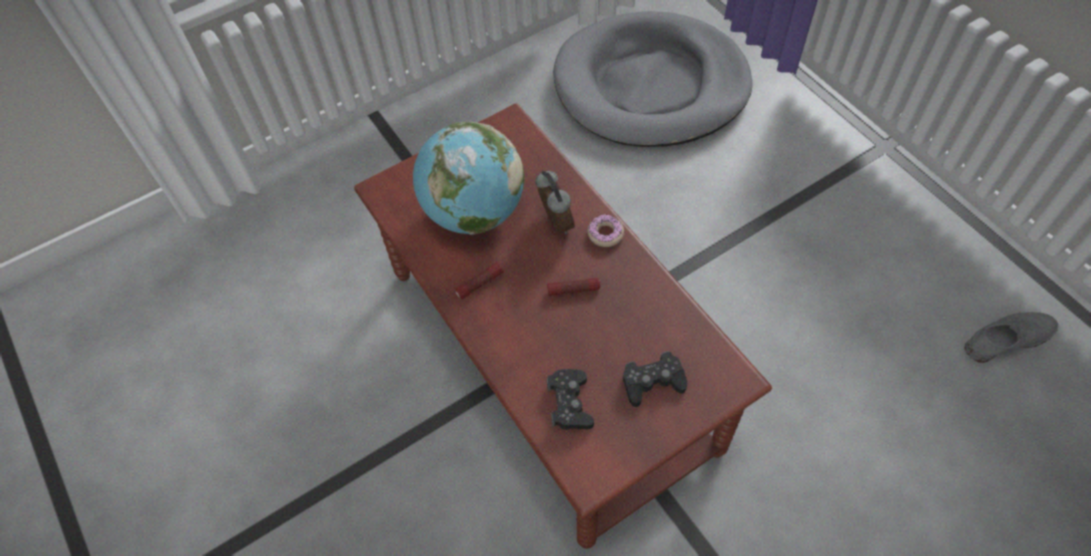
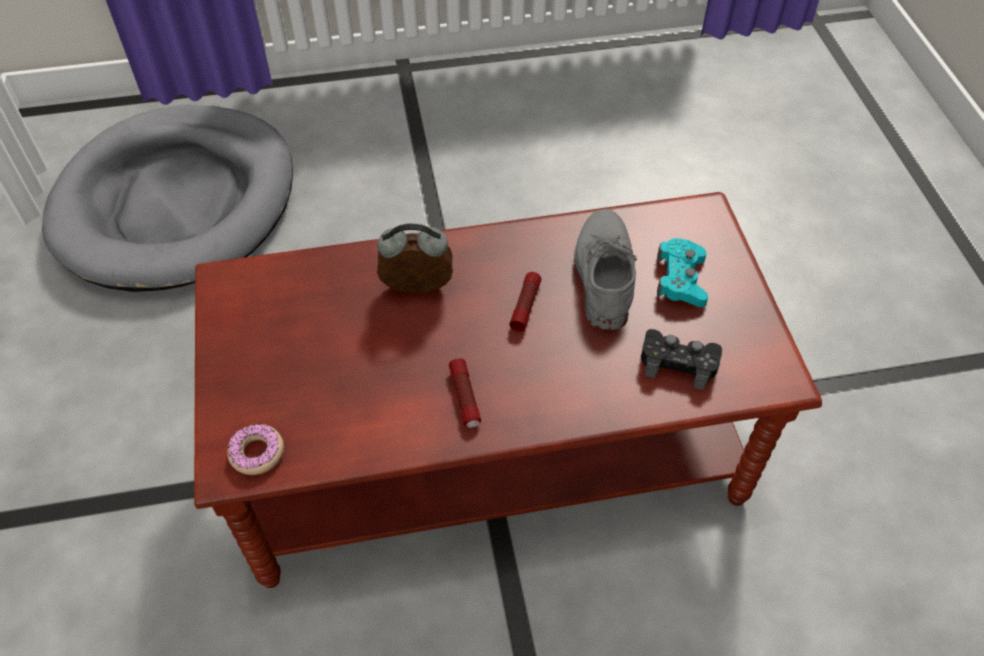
camera: 70 degrees left, 5 degrees down
globe [413,122,524,235] -> none
donut [588,214,624,247] -> donut moved to [227,424,284,475]
black game controller [623,351,687,407] -> turquoise game controller [657,238,708,307]
grey shoe [965,312,1058,363] -> grey shoe moved to [574,209,637,330]

